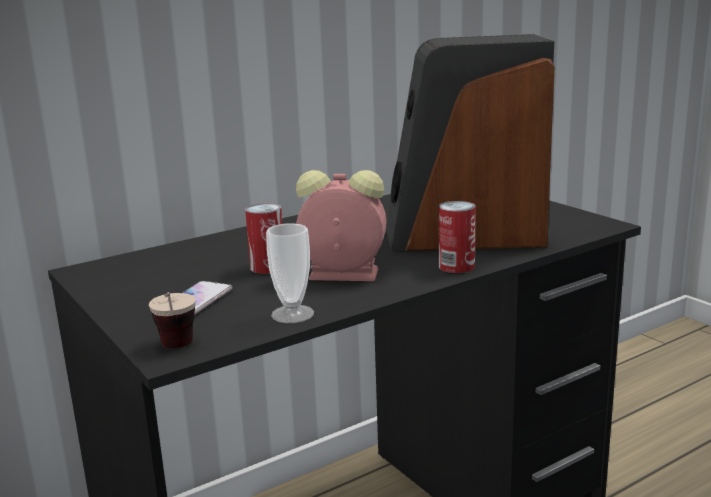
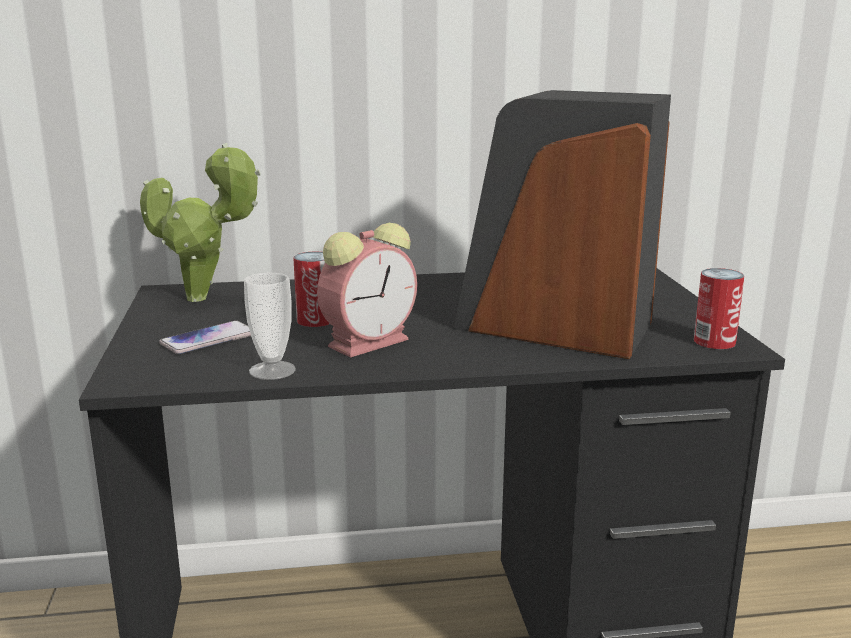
camera: 25 degrees right, 0 degrees up
cup [149,292,196,348] -> none
alarm clock [296,170,387,281] -> alarm clock turned 105 degrees clockwise [317,223,417,358]
can [439,201,476,273] -> can moved to [694,268,745,349]
none -> potted plant [140,143,261,302]

